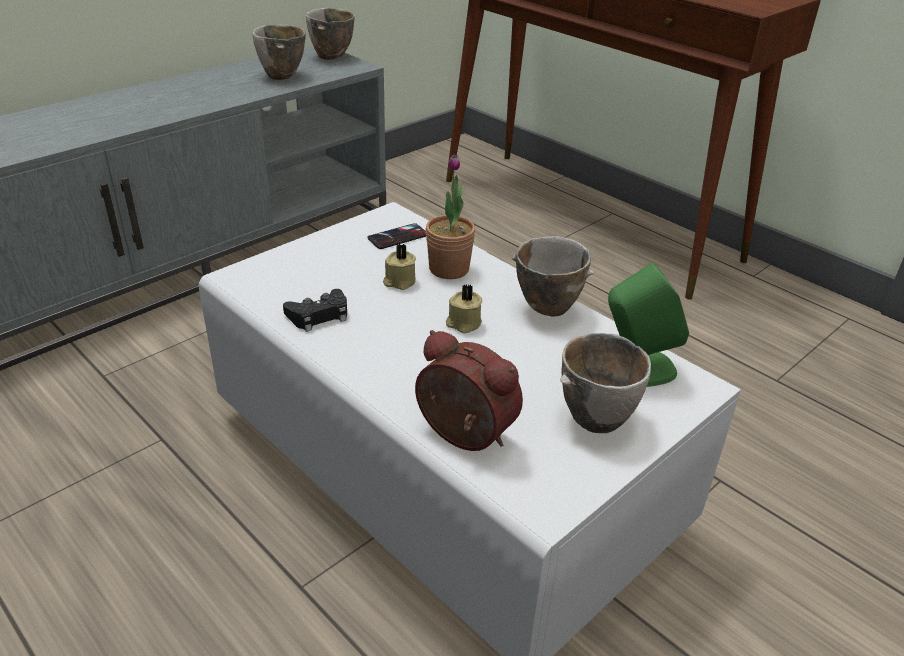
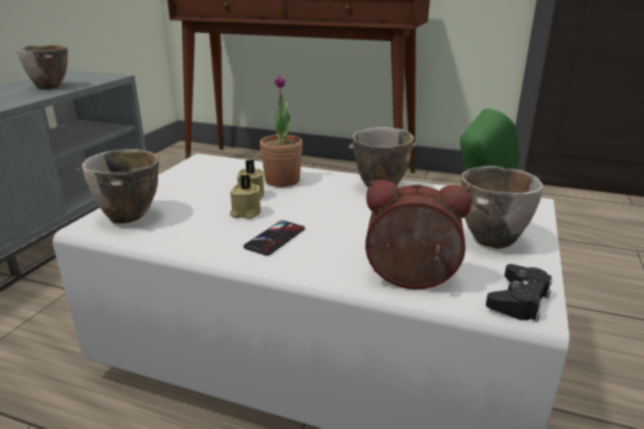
camera: 25 degrees left, 10 degrees down
black game controller [283,289,347,332] -> black game controller moved to [486,264,552,322]
bowl [306,8,355,60] -> bowl moved to [82,149,159,224]
phone [367,223,426,249] -> phone moved to [243,220,305,256]
beige candle [446,284,482,333] -> beige candle moved to [230,174,261,219]

